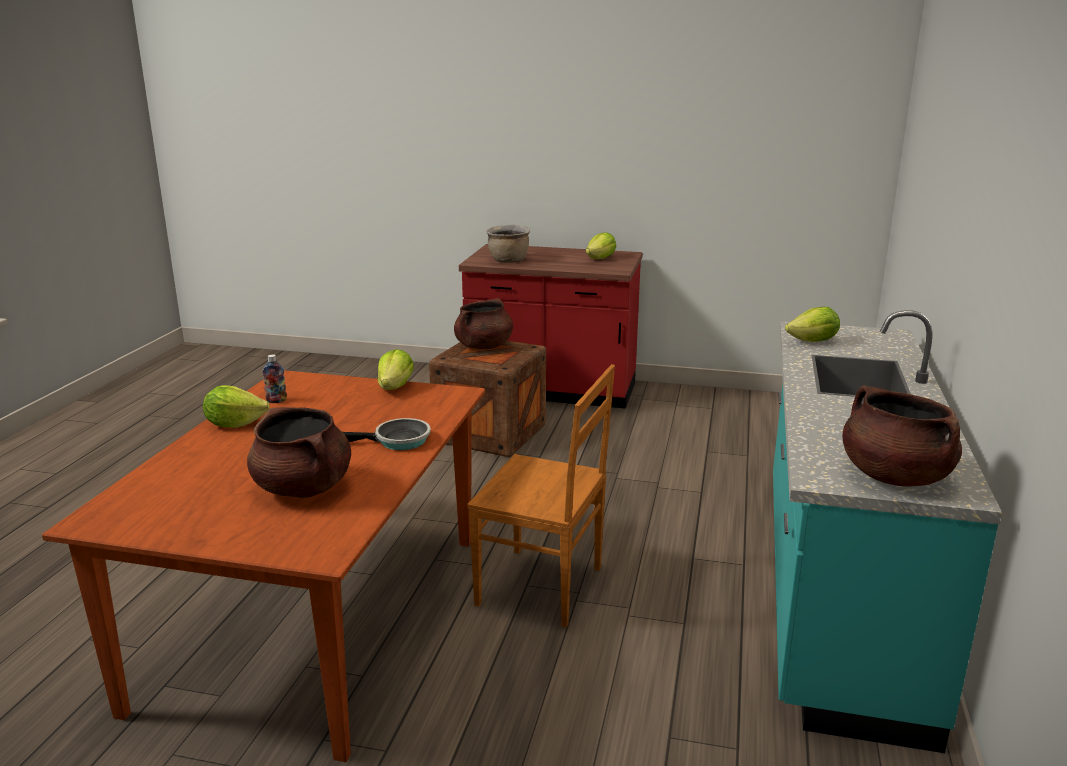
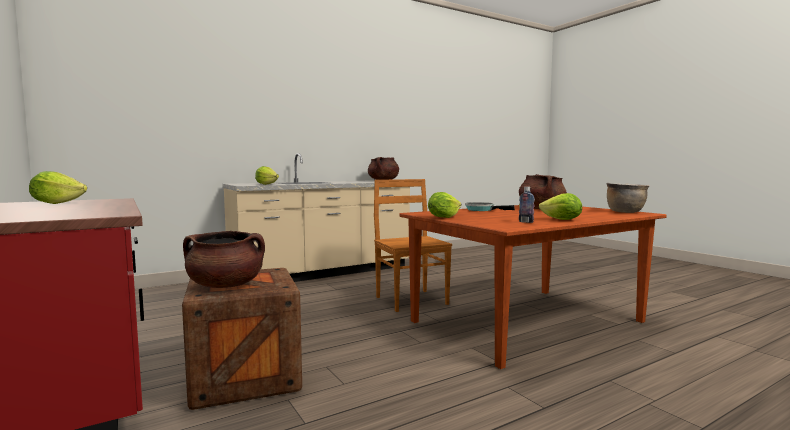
camera: 135 degrees left, 15 degrees down
brown cooking pot [486,225,530,263] -> brown cooking pot moved to [606,183,650,213]
turquoise counter [773,310,1002,753] -> beige counter [222,153,410,282]

